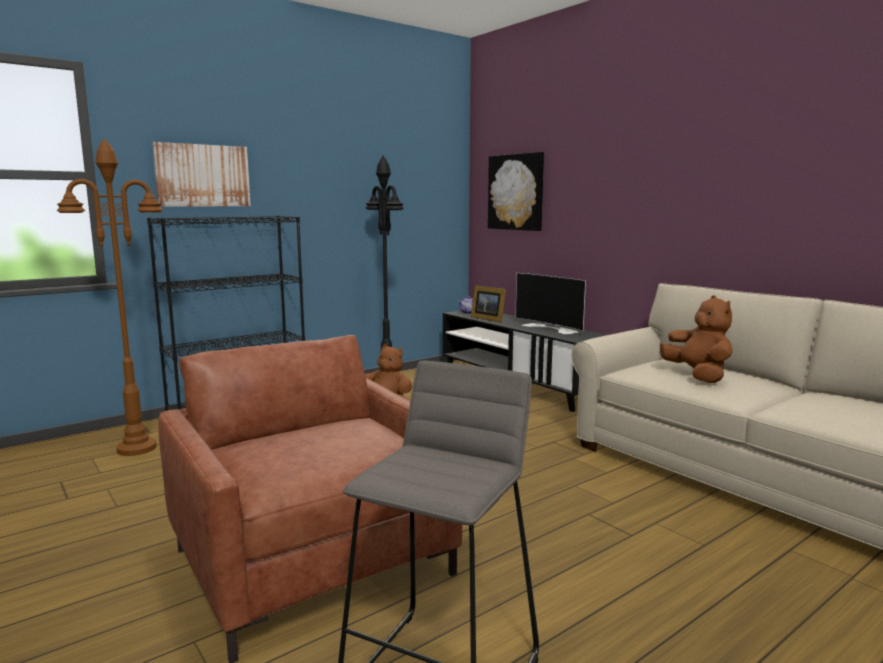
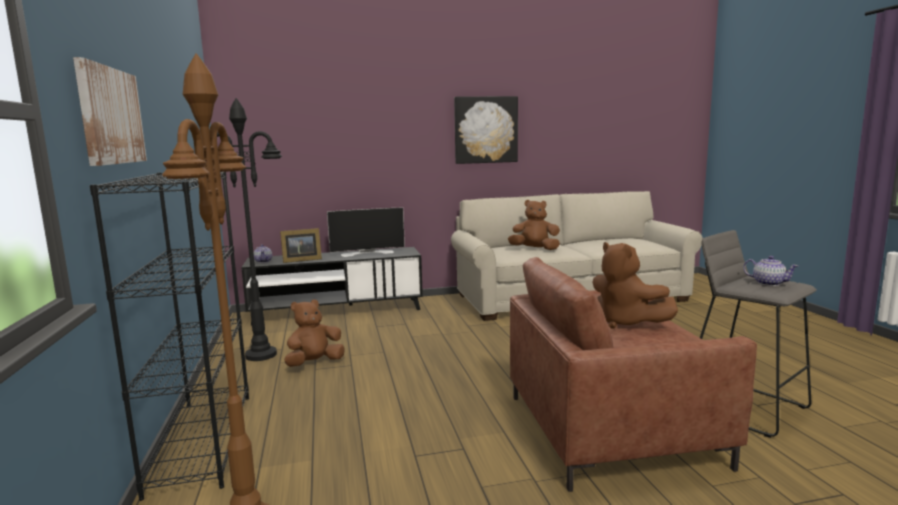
camera: 65 degrees left, 0 degrees up
picture [488,152,544,231] -> picture moved to [454,96,518,164]
none -> brown plush toy [592,242,678,329]
none -> teapot [743,256,799,286]

